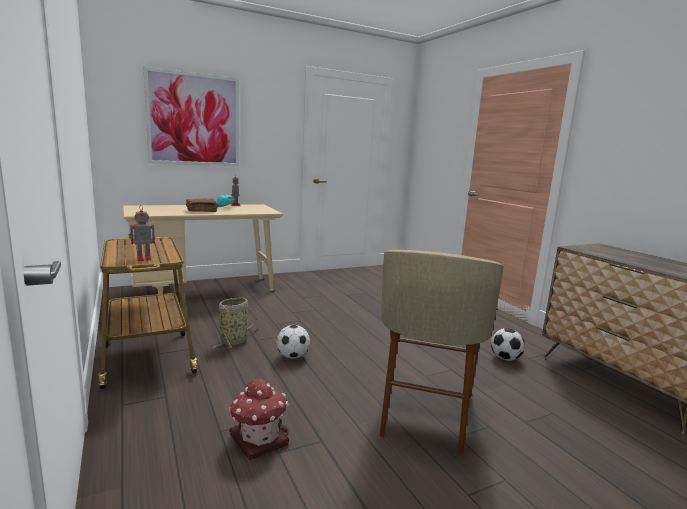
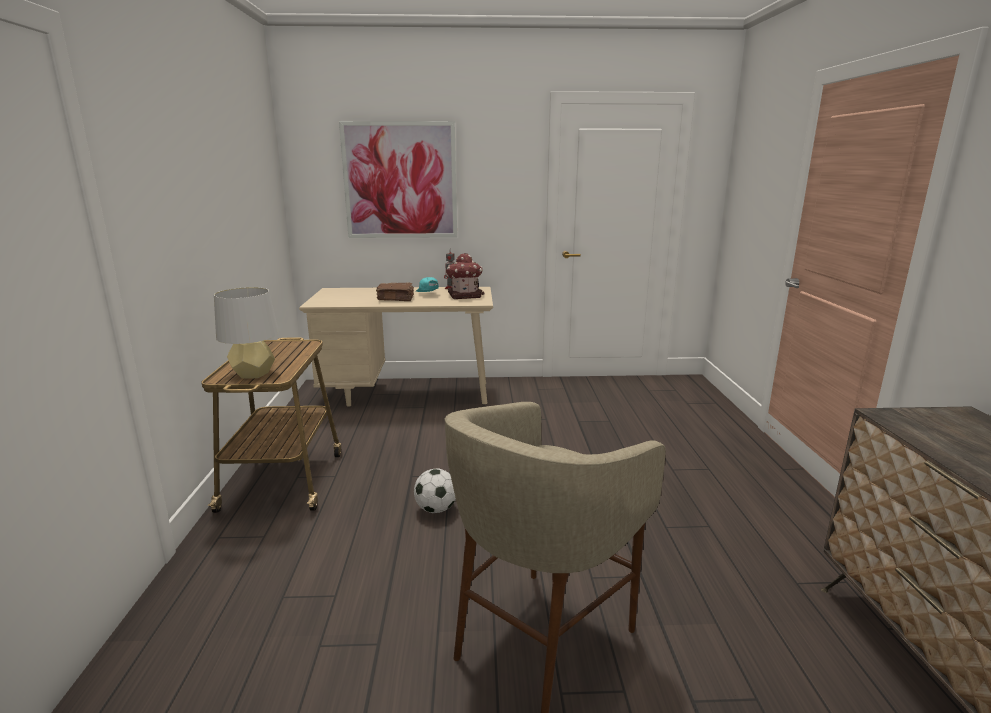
camera: 25 degrees right, 5 degrees up
toy robot [129,205,155,261] -> grey table lamp [214,287,279,379]
basket [212,298,260,350] -> none
toy house [229,379,289,460] -> toy house moved to [446,253,484,299]
football [491,328,525,361] -> none

